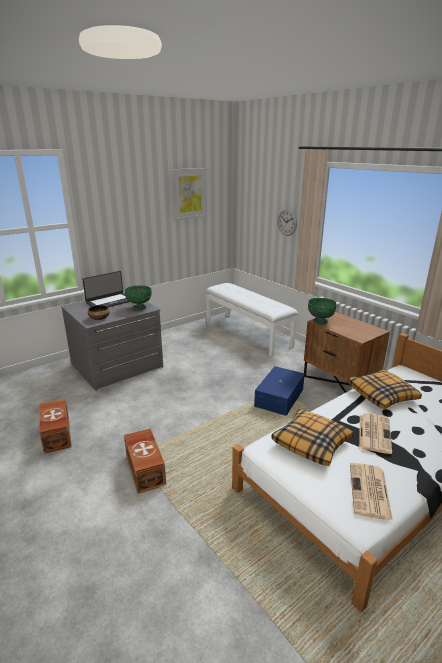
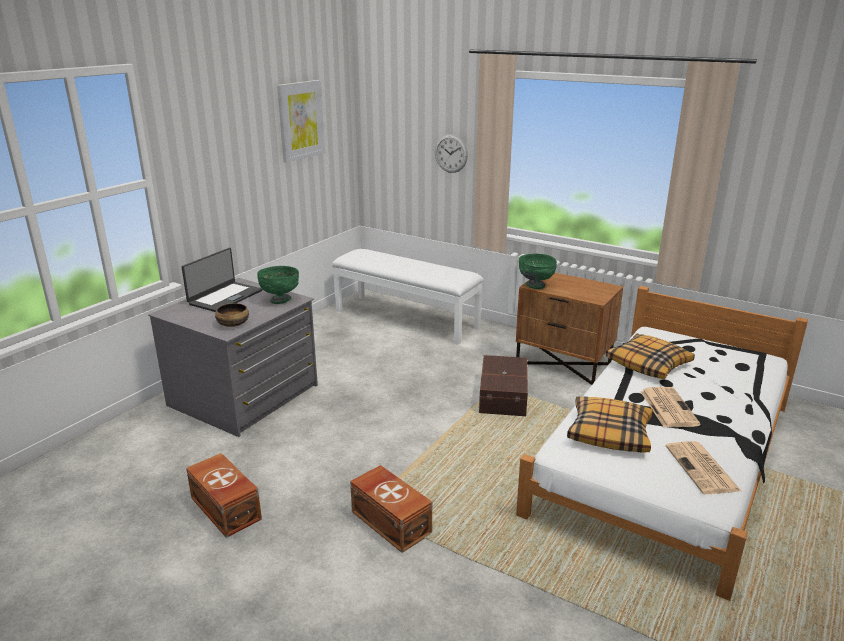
camera: 20 degrees left, 0 degrees up
blue storage box [254,366,305,416] -> brown storage box [479,355,528,416]

